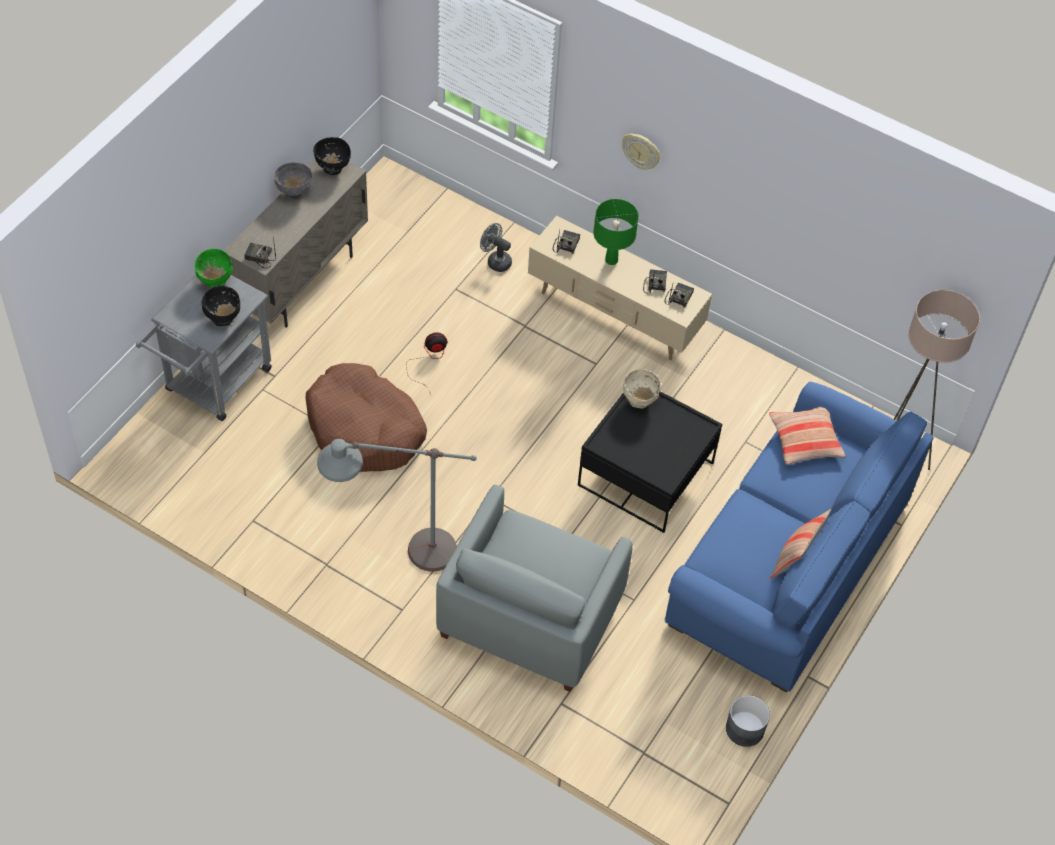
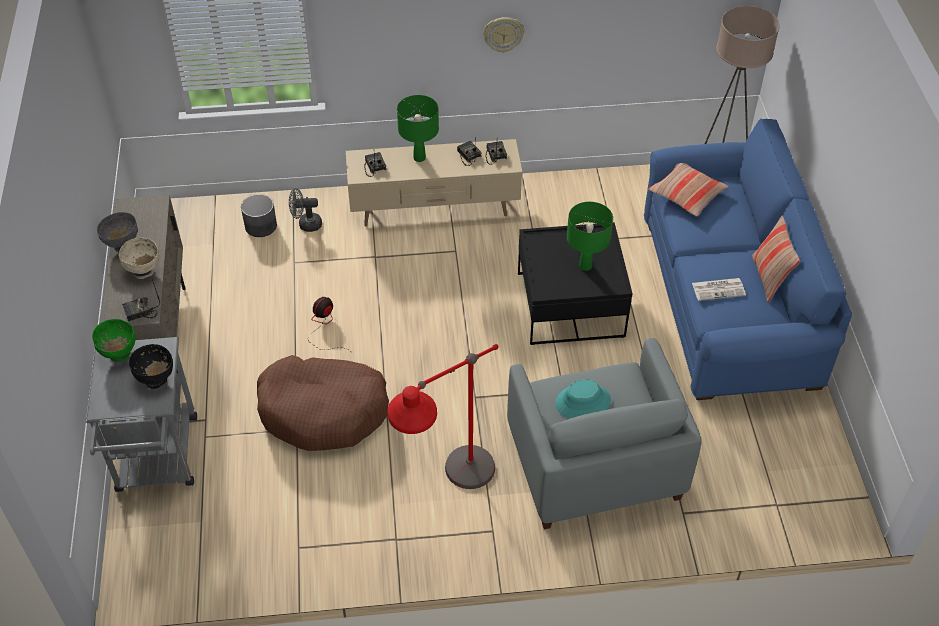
camera: 35 degrees left, 5 degrees down
black bowl [313,137,351,175] -> none
grey floor lamp [317,439,477,571] -> red floor lamp [387,344,499,489]
wall clock [622,134,660,170] -> wall clock moved to [483,17,524,53]
beige bowl [623,369,661,409] -> beige bowl moved to [119,238,160,279]
grey planter [726,695,770,747] -> grey planter moved to [241,194,277,237]
none -> turquoise hat [555,379,611,419]
none -> green table lamp [567,202,613,271]
none -> newspaper [692,278,746,301]

